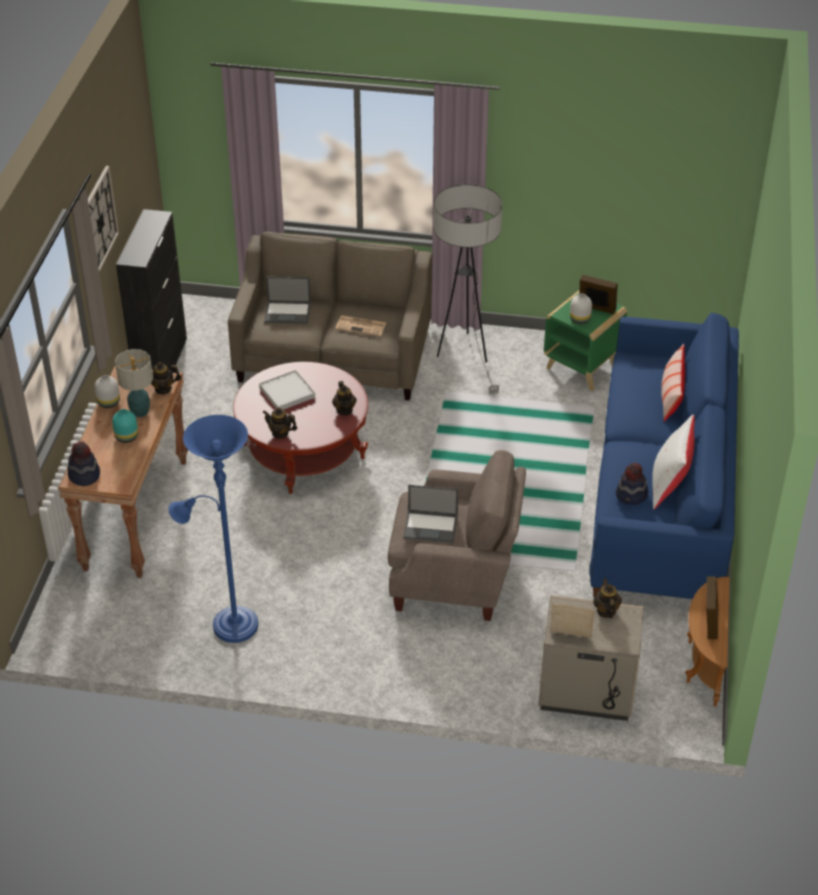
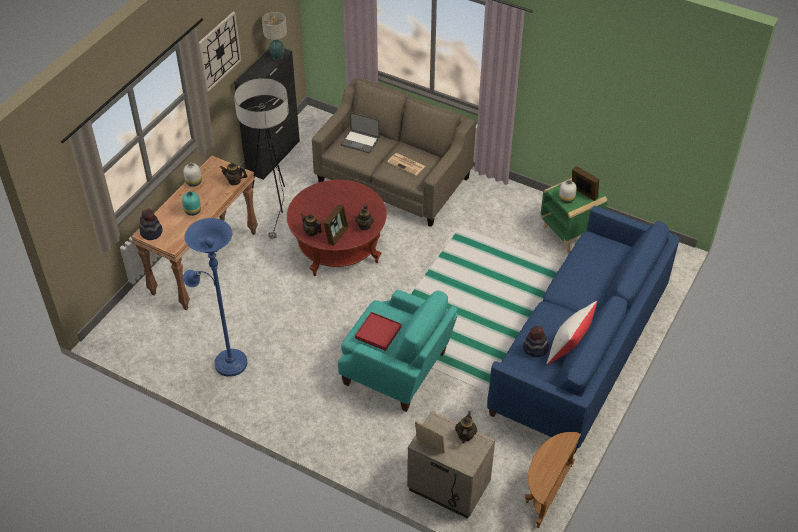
camera: 20 degrees right, 5 degrees up
table lamp [115,349,153,417] -> table lamp moved to [262,12,287,60]
white tray [259,370,315,410] -> none
beige armchair [388,450,526,621] -> turquoise armchair [338,290,458,412]
laptop [403,485,458,543] -> red tray [355,312,402,351]
floor lamp [434,184,502,394] -> floor lamp moved to [234,78,289,239]
pillow [661,344,685,422] -> none
picture frame [706,576,718,639] -> picture frame moved to [323,204,349,246]

